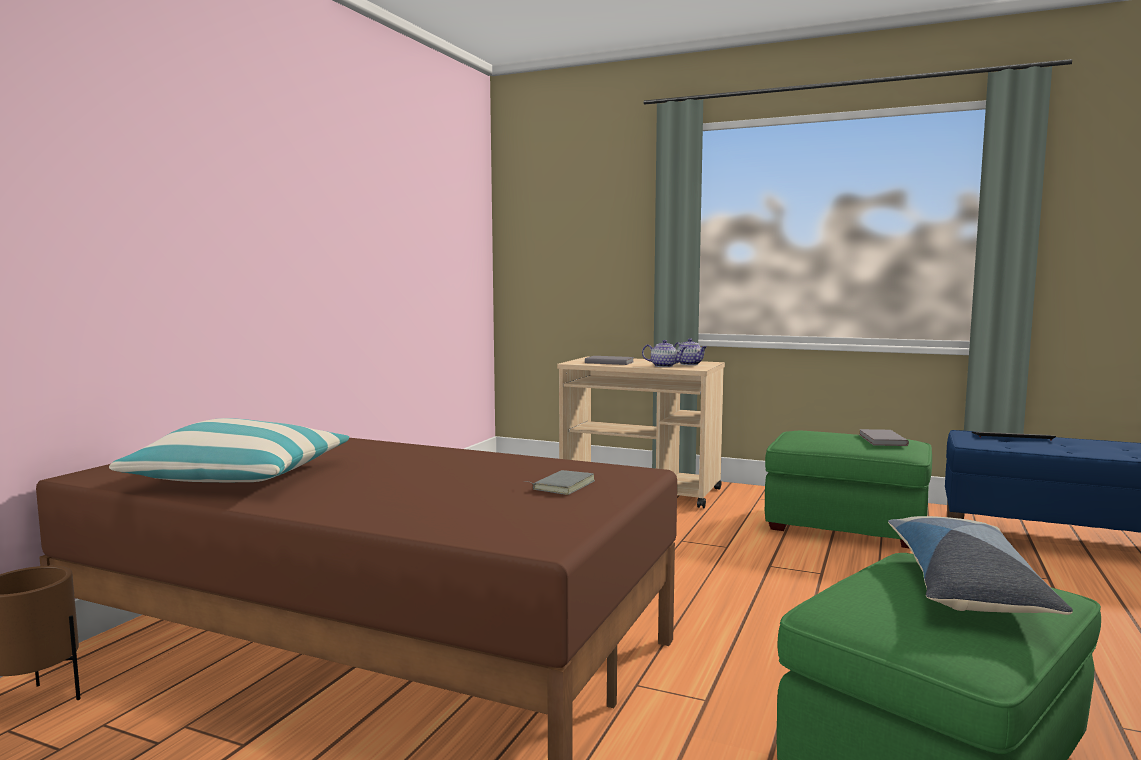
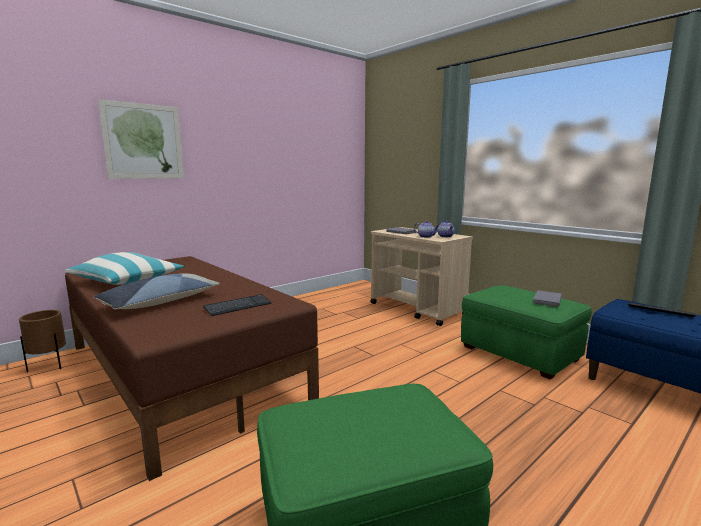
camera: 25 degrees right, 5 degrees up
grey book [524,470,595,495] -> keyboard [203,294,272,316]
pillow [888,516,1073,615] -> pillow moved to [94,273,220,309]
none -> picture [98,99,184,179]

